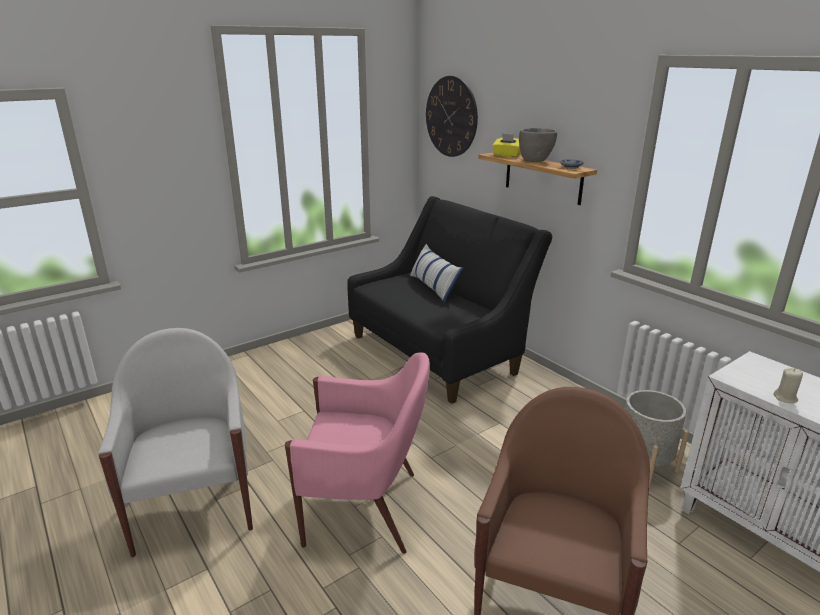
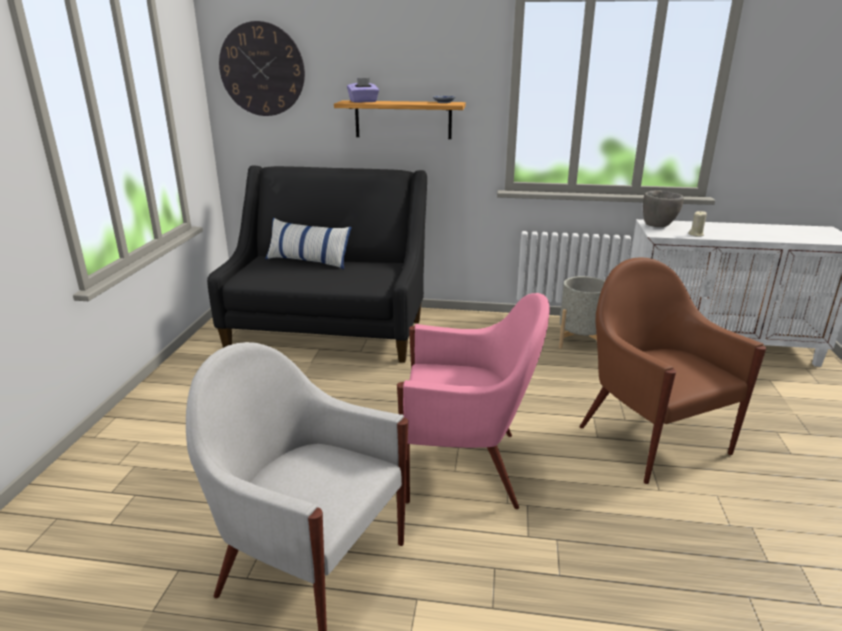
camera: 45 degrees left, 0 degrees up
pink armchair [285,352,430,554] -> pink armchair turned 45 degrees clockwise [397,293,550,509]
yellow tissue box [493,133,521,157] -> purple tissue box [347,78,379,103]
grey bowl [519,128,557,162] -> grey bowl moved to [643,190,684,227]

